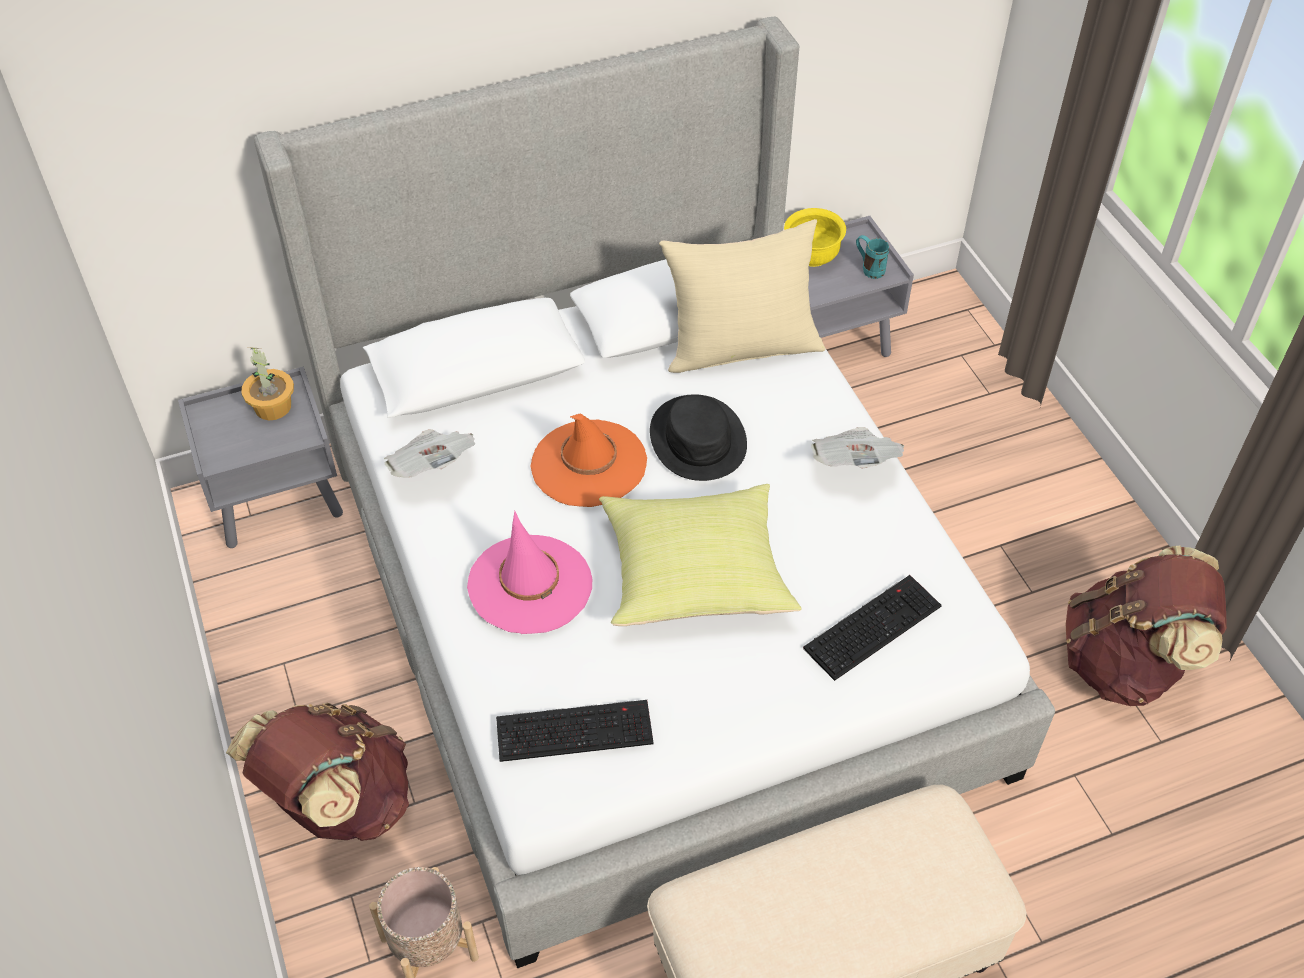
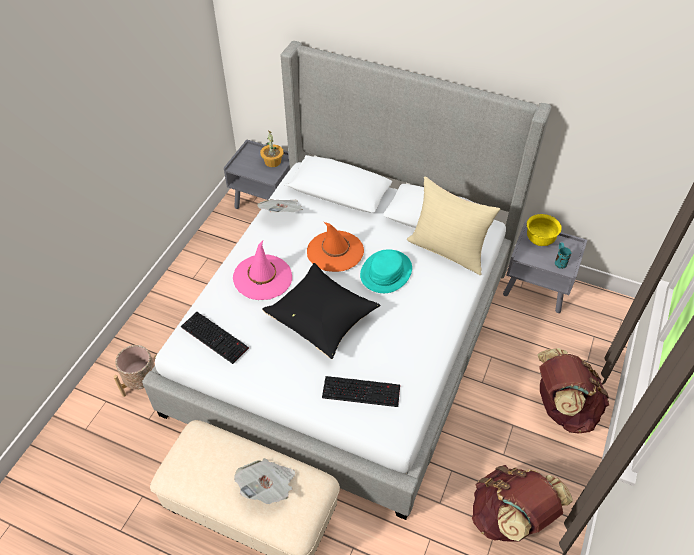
camera: 45 degrees right, 0 degrees up
brown backpack [226,703,409,841] -> brown backpack moved to [537,348,609,434]
yellow pillow [599,484,802,626] -> black pillow [262,263,380,359]
black hat [650,394,747,481] -> turquoise hat [360,249,412,293]
newspaper [811,427,904,468] -> newspaper moved to [234,458,296,504]

